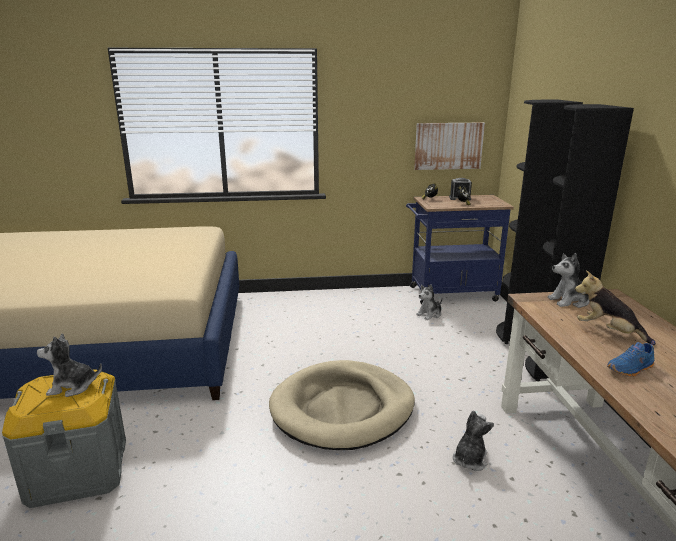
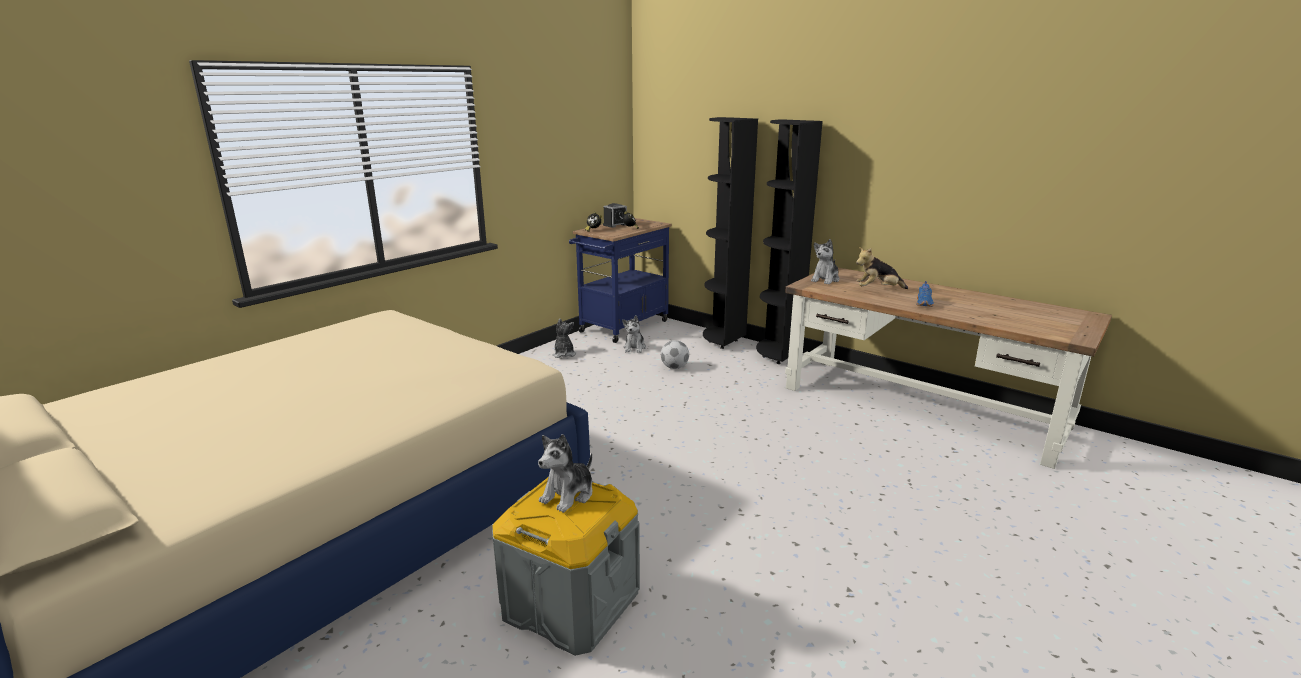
camera: 45 degrees left, 0 degrees up
beige dog bed [269,360,415,450] -> none
picture [414,123,485,170] -> none
plush toy [453,410,494,471] -> plush toy moved to [553,319,576,358]
none -> football [661,340,689,369]

